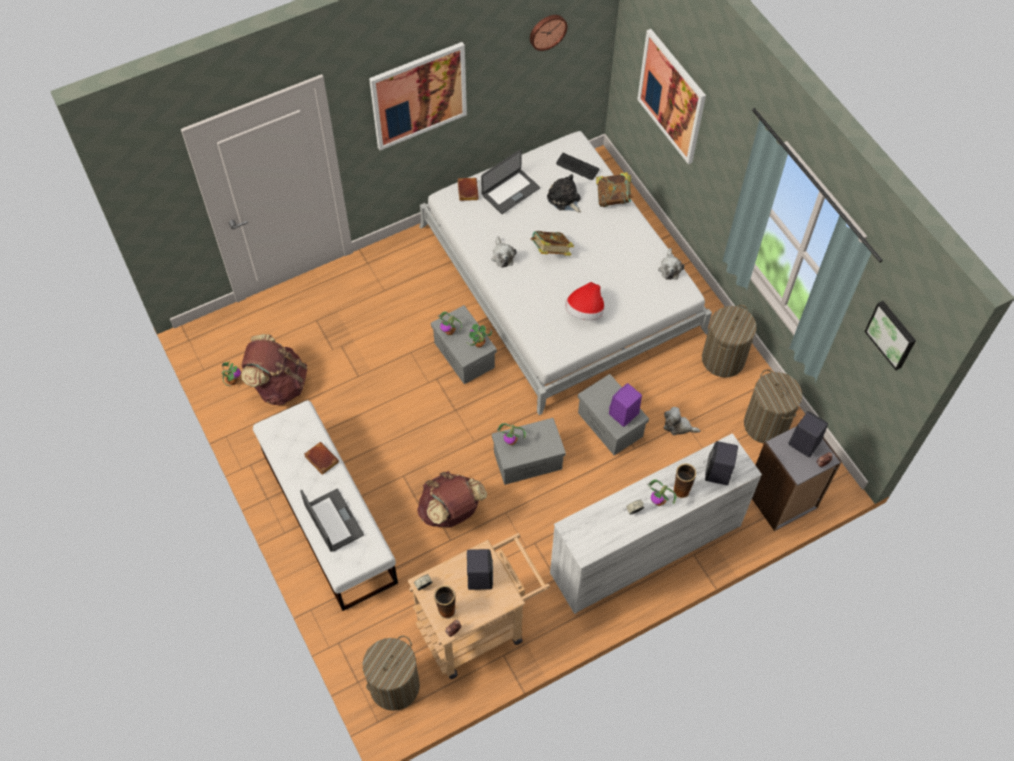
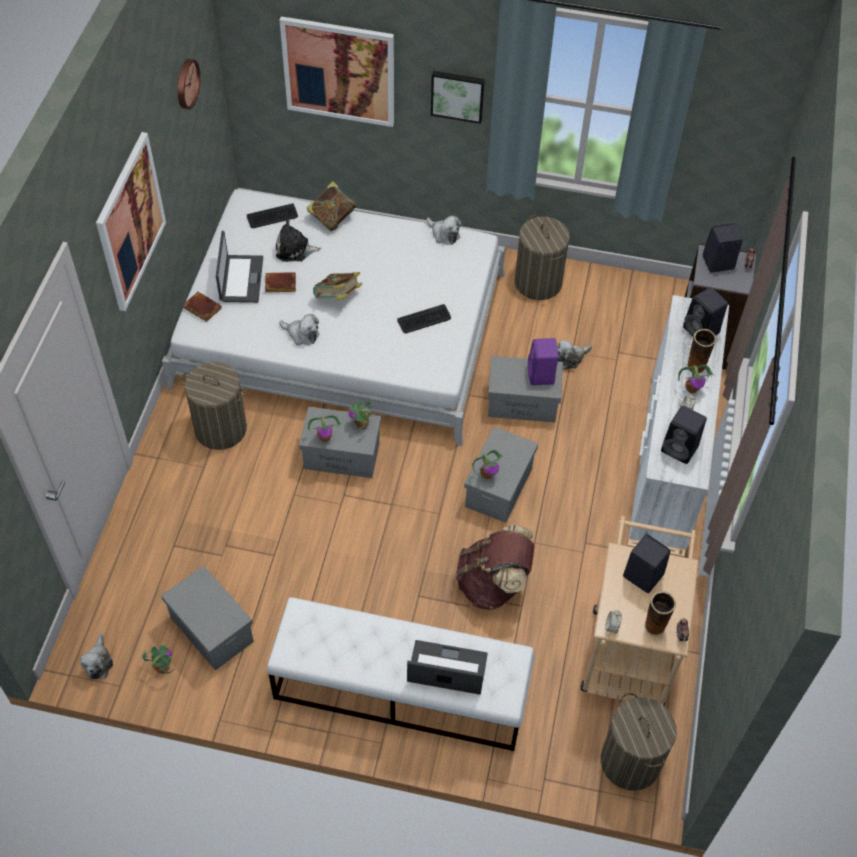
camera: 50 degrees left, 5 degrees down
brown backpack [241,334,307,405] -> grey storage box [161,566,254,670]
brown book [304,442,339,475] -> brown book moved to [265,272,296,292]
hat [565,282,604,321] -> keyboard [397,304,451,333]
laundry basket [744,370,802,443] -> laundry basket moved to [181,362,247,450]
picture [864,301,916,370] -> picture moved to [431,71,485,124]
none -> plush toy [80,634,113,679]
none -> black speaker [661,406,707,464]

